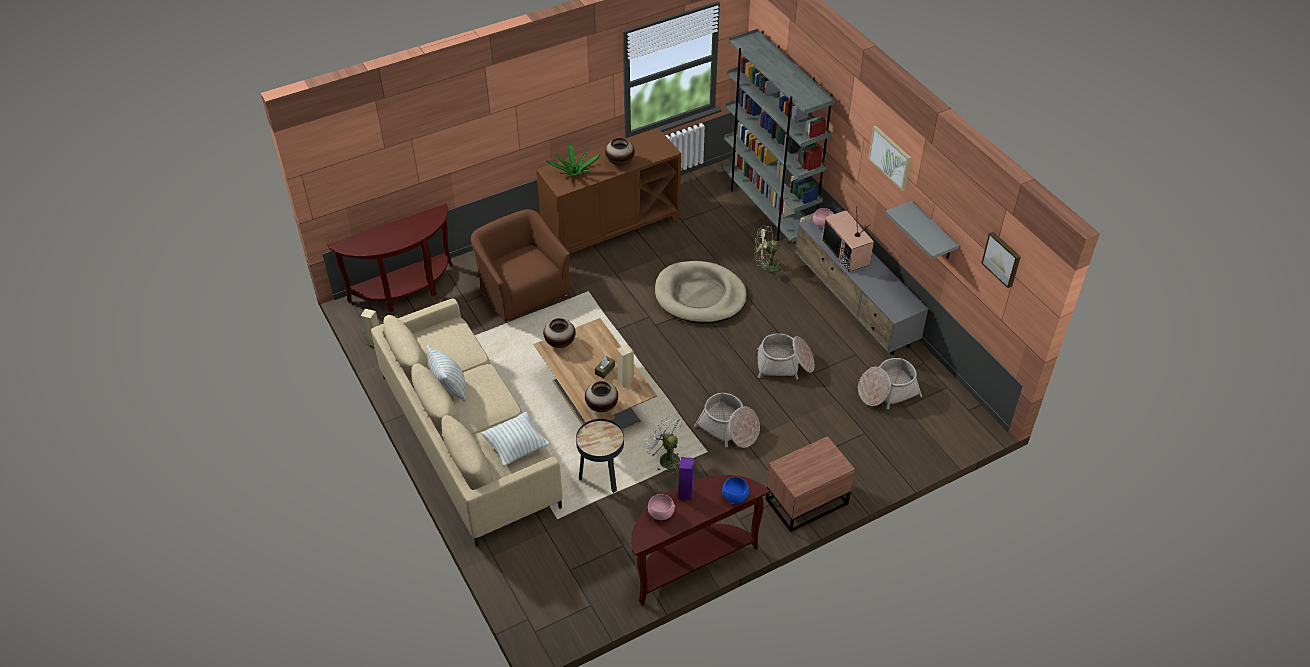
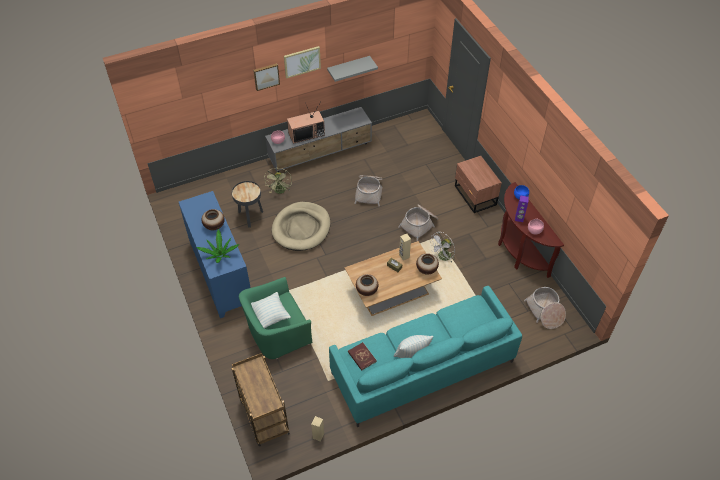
camera: 85 degrees left, 5 degrees up
brown console table [328,204,452,312] -> brown cart [232,353,290,447]
beige sofa [371,298,563,546] -> turquoise sofa [329,286,522,427]
brown armchair [471,209,571,322] -> green armchair [239,277,312,359]
pillow [481,412,550,466] -> pillow moved to [251,292,291,328]
brown cabinet [536,128,681,253] -> blue cabinet [179,191,251,318]
black side table [576,419,624,493] -> black side table moved to [232,181,263,228]
grey bookcase [722,29,835,243] -> none
basket [858,358,922,409] -> basket moved to [524,287,566,329]
picture [981,232,1021,288] -> picture moved to [253,63,280,91]
none -> red book [348,342,377,371]

